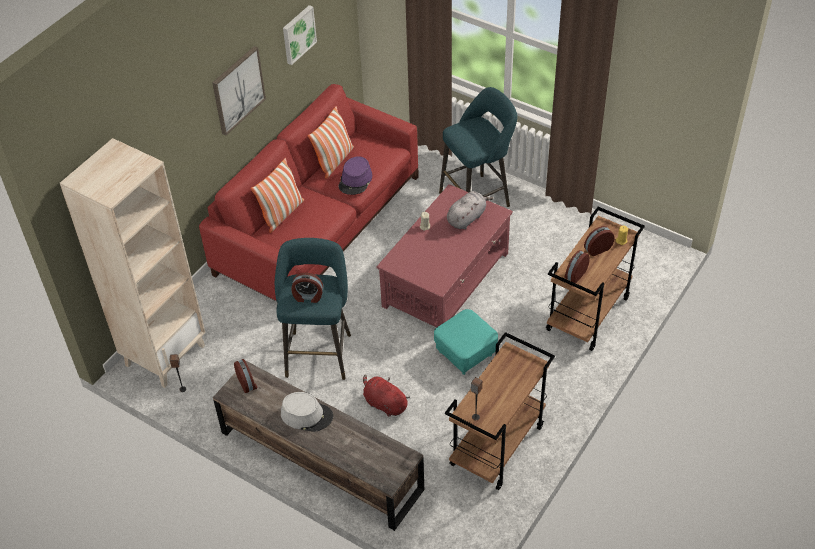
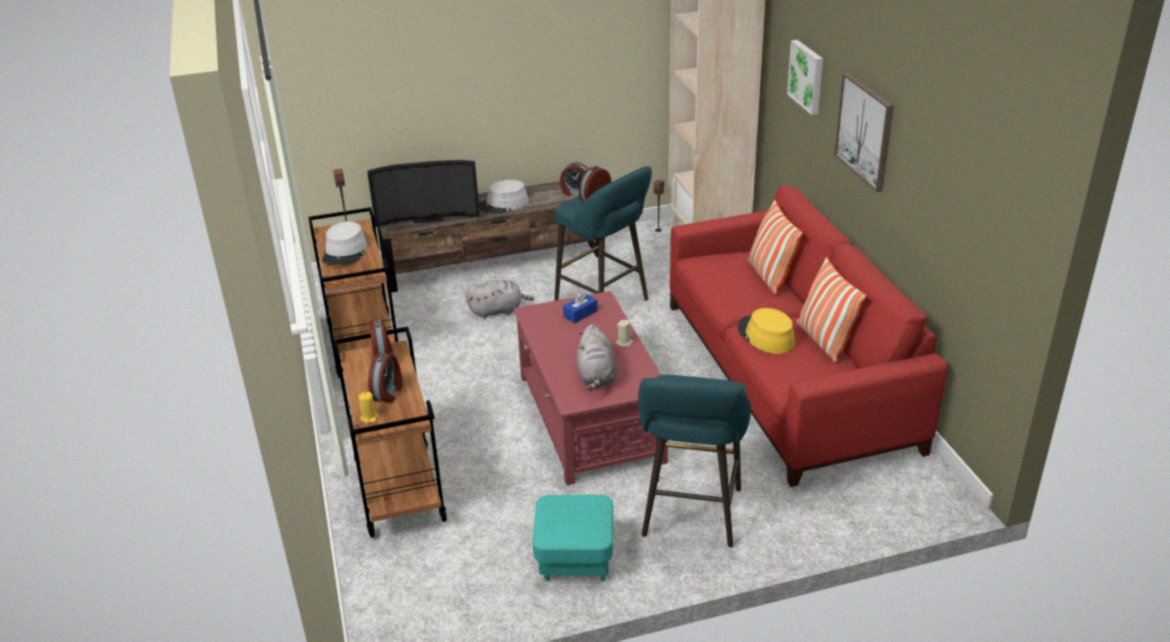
camera: 130 degrees right, 15 degrees down
picture [283,5,317,65] -> picture moved to [787,40,823,115]
purple hat [339,156,372,195] -> yellow hat [738,308,795,354]
red plush toy [363,375,410,417] -> grey plush toy [466,280,534,319]
turquoise ottoman [434,309,498,375] -> turquoise ottoman moved to [533,495,613,581]
none -> grey hat [322,221,367,265]
none -> television [367,160,480,227]
none -> blue tissue box [563,291,598,323]

